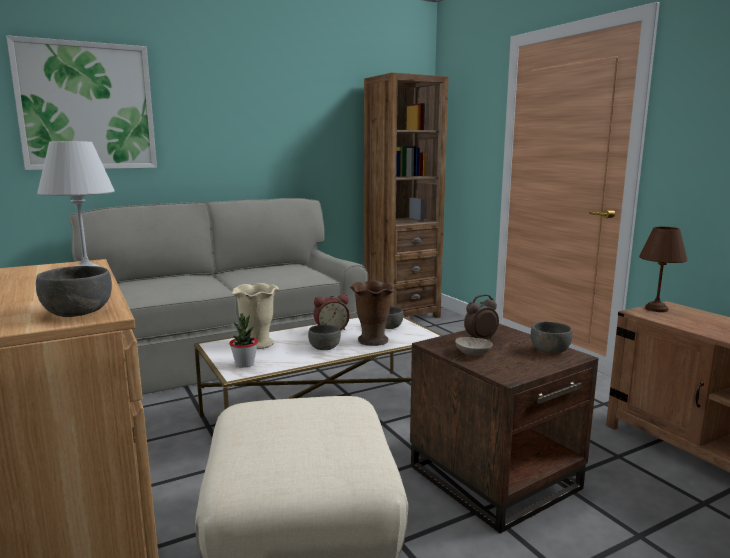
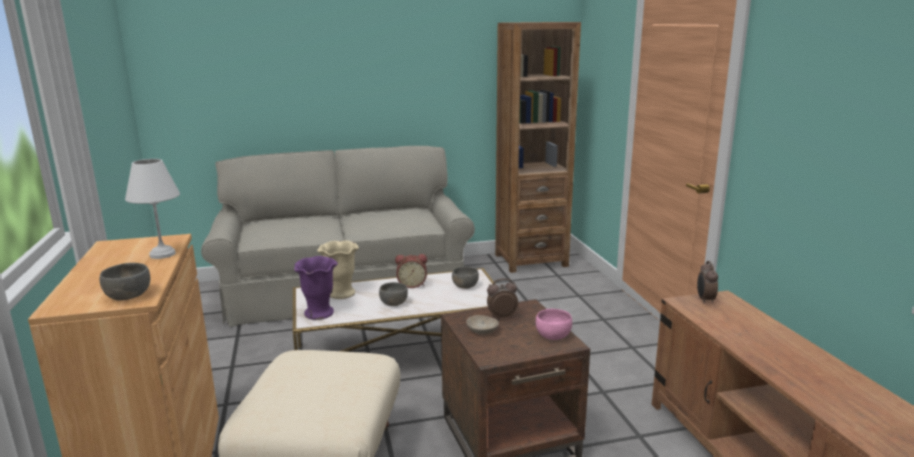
camera: 15 degrees right, 5 degrees up
picture [6,35,157,170] -> none
potted plant [229,313,258,368] -> purple vase [294,256,338,320]
brown vase [350,280,396,346] -> none
grey bowl [531,322,572,354] -> pink bowl [536,309,572,340]
brown table lamp [639,227,687,312] -> alarm clock [697,261,718,304]

